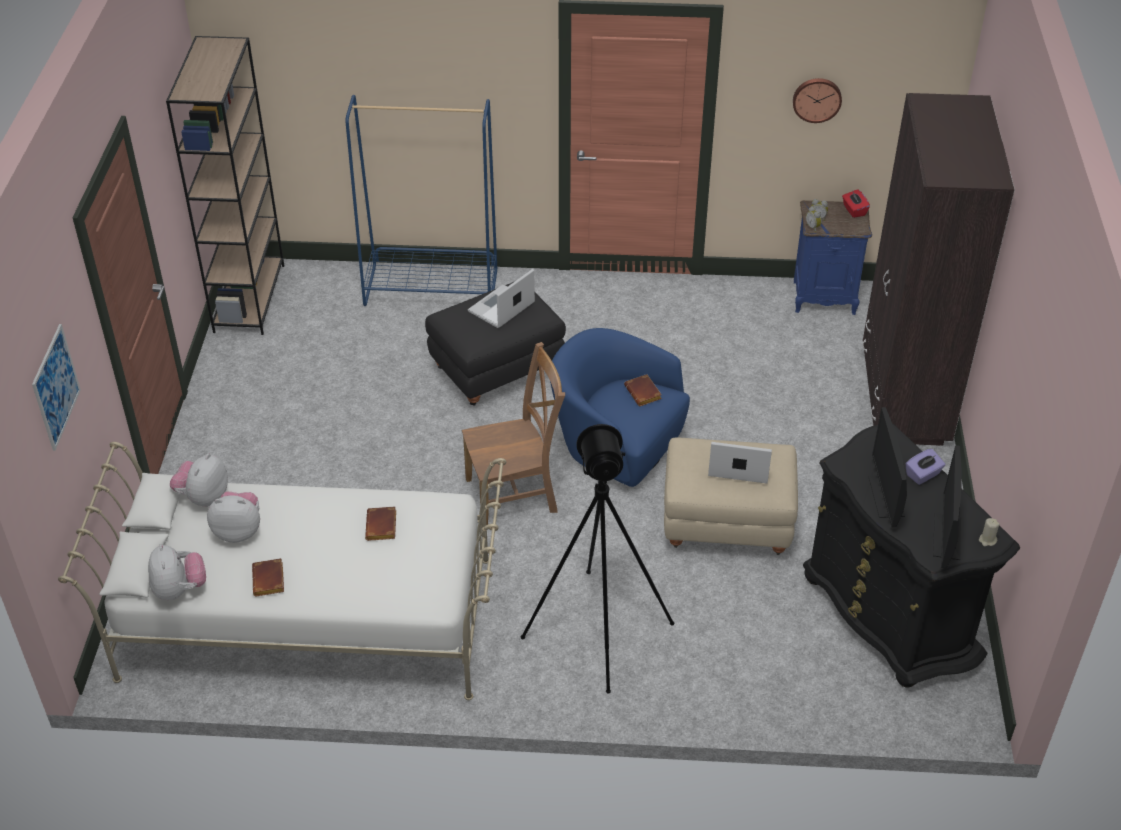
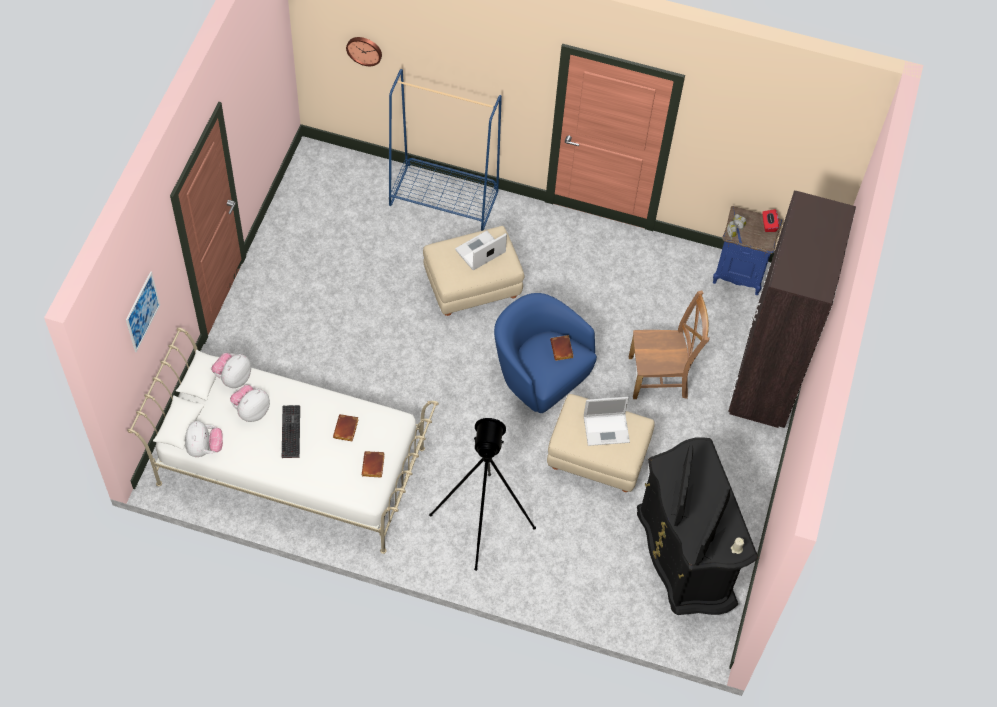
camera: 10 degrees right, 15 degrees up
beige bookcase [166,36,284,335] -> none
plush toy [207,492,260,543] -> plush toy turned 60 degrees counterclockwise [230,385,270,422]
brown book [252,558,284,596] -> brown book moved to [362,451,385,478]
black ottoman [425,282,566,406] -> beige ottoman [423,226,524,316]
brown chair [462,342,565,525] -> brown chair moved to [629,291,710,399]
laptop [708,442,772,484] -> laptop turned 150 degrees clockwise [584,397,630,446]
wall clock [793,78,842,123] -> wall clock moved to [346,37,382,66]
purple tissue box [906,449,945,485] -> none
none -> keyboard [282,405,300,458]

